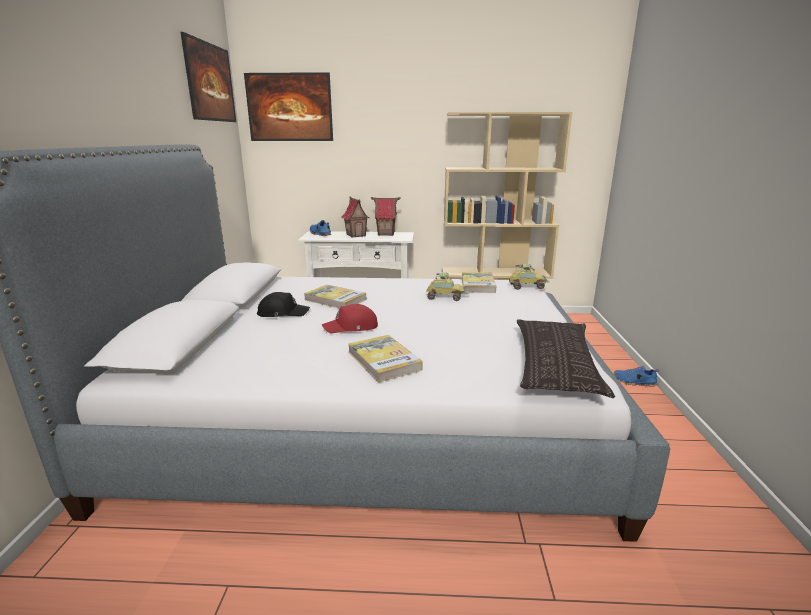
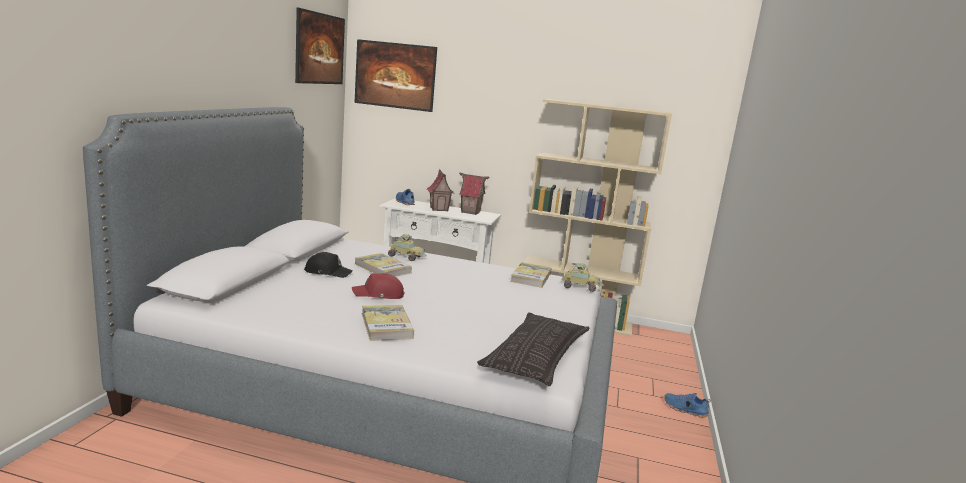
camera: 10 degrees right, 5 degrees down
toy car [426,273,470,301] -> toy car moved to [388,234,427,261]

